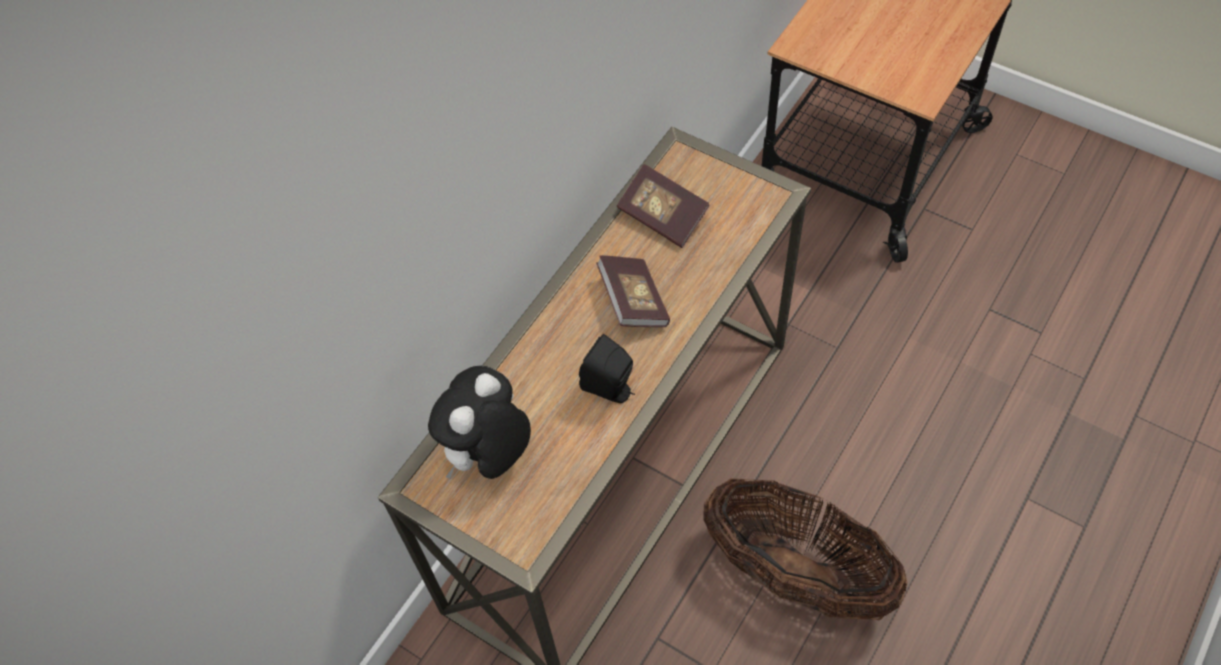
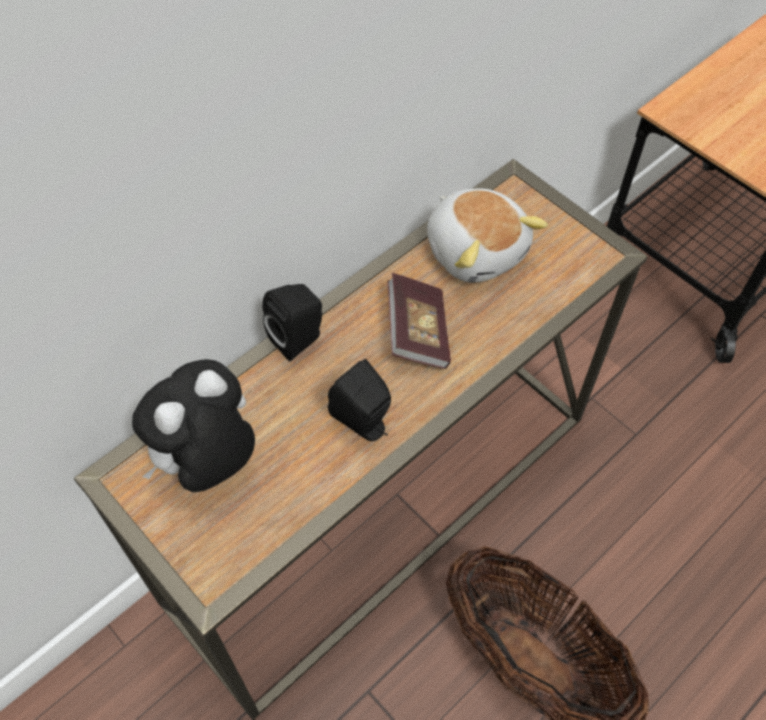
camera: 10 degrees right, 0 degrees up
book [617,164,710,248] -> plush toy [427,188,548,283]
none -> black speaker [262,284,322,361]

